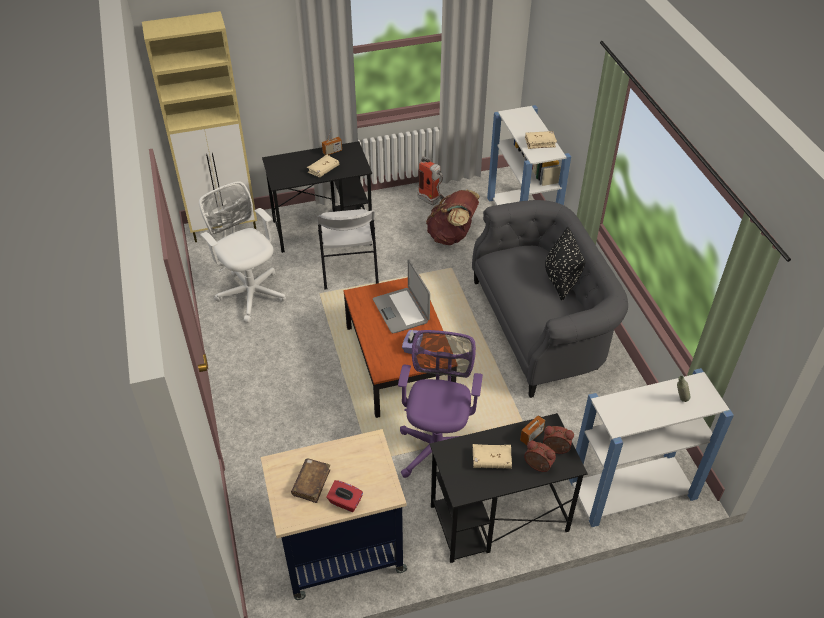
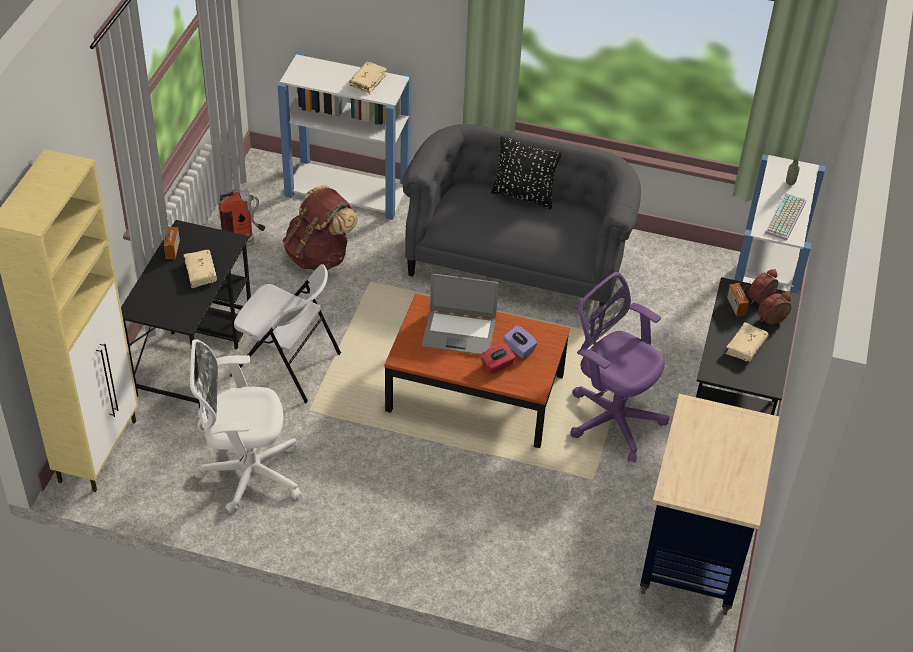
camera: 60 degrees left, 0 degrees up
brown book [291,458,330,503] -> none
red tissue box [327,480,363,512] -> red tissue box moved to [480,343,516,374]
none -> keyboard [765,193,806,241]

